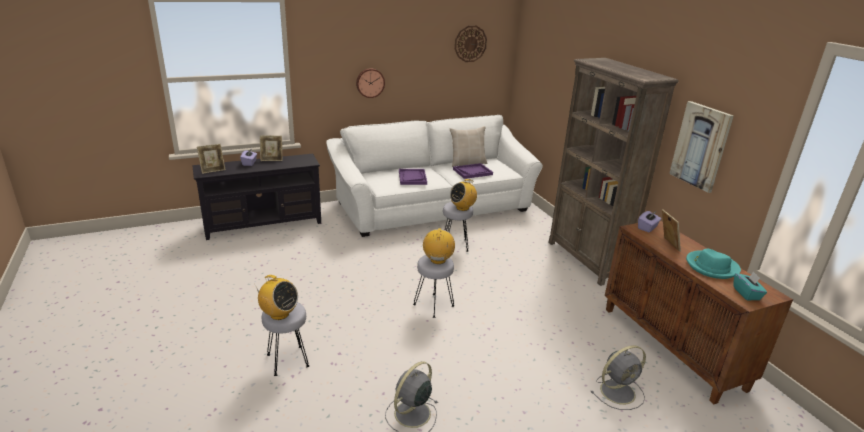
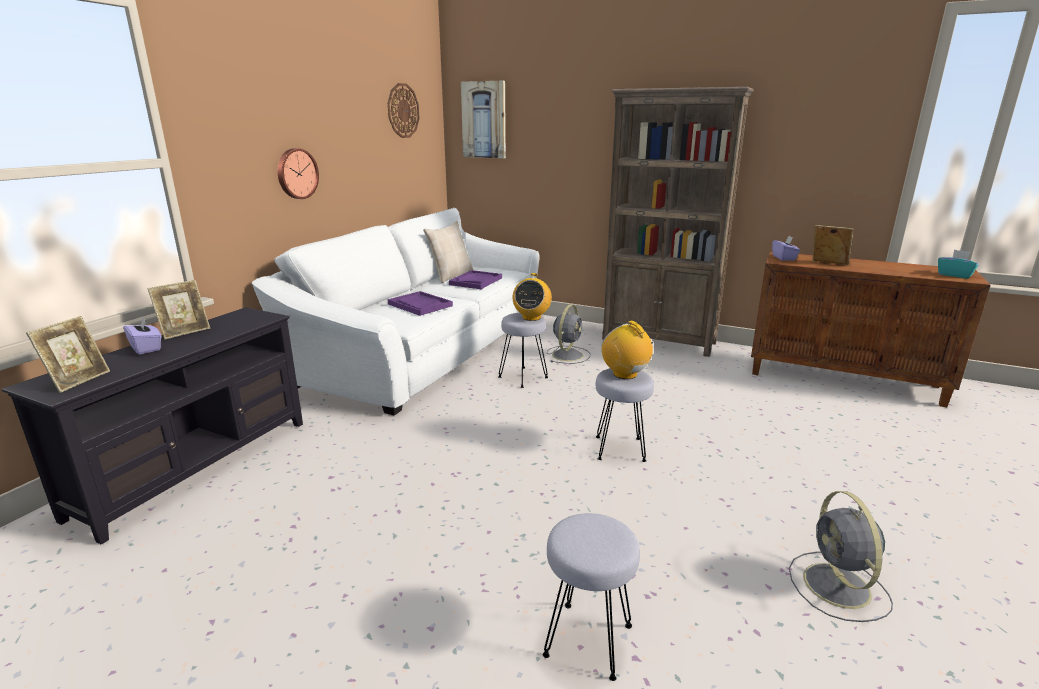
camera: 40 degrees left, 5 degrees down
radio [255,275,298,320] -> none
grey fan [591,345,646,410] -> grey fan moved to [547,304,590,364]
picture [669,101,734,193] -> picture moved to [461,81,506,158]
turquoise hat [686,249,741,279] -> none

